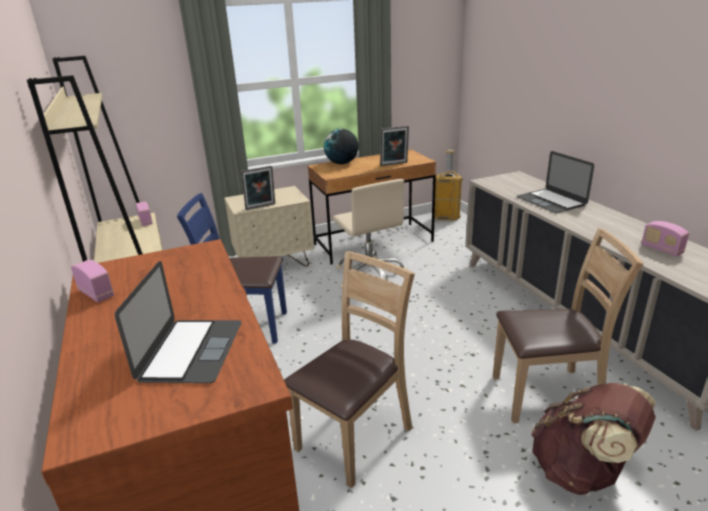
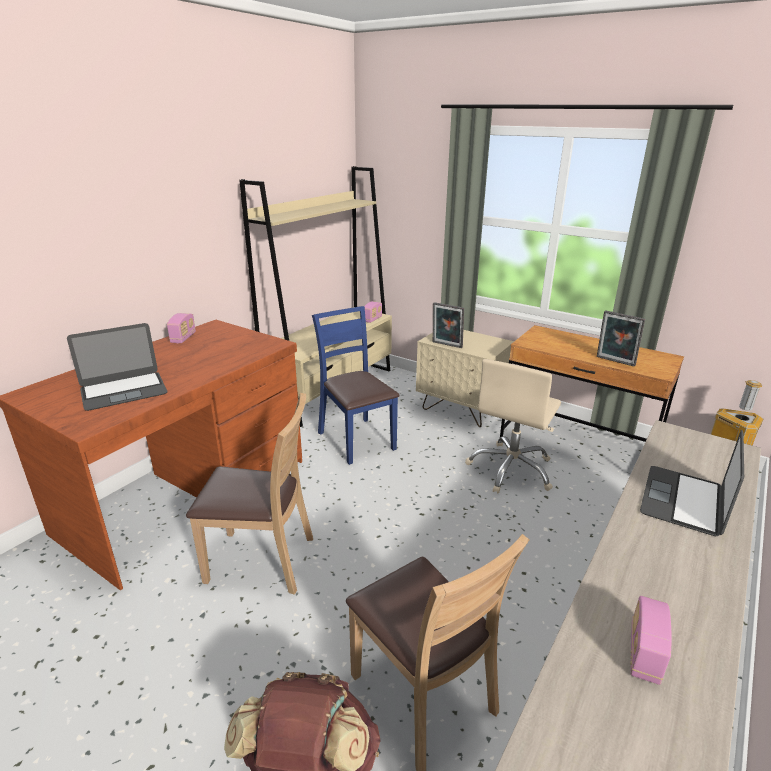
camera: 55 degrees right, 0 degrees up
globe [324,129,359,164] -> none

